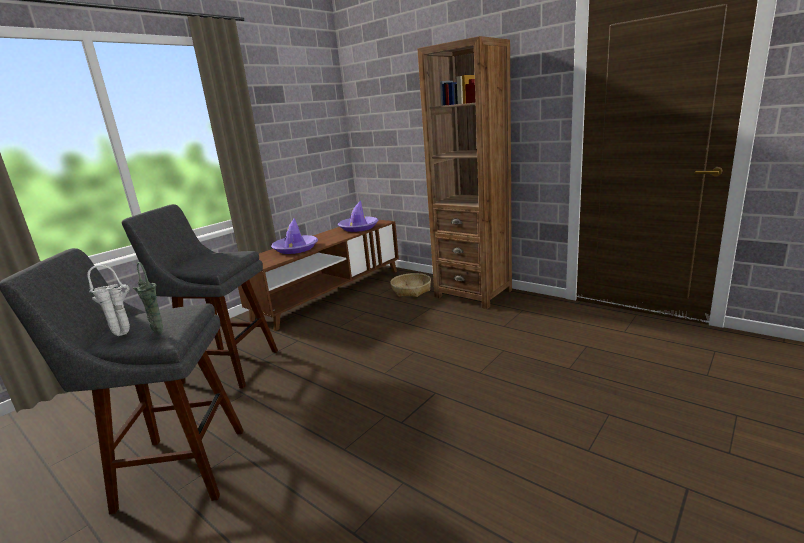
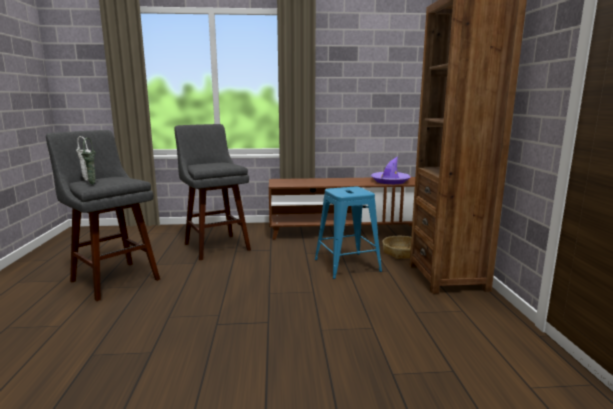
camera: 45 degrees right, 5 degrees down
purple hat [271,218,318,254] -> none
none -> blue stool [315,187,382,279]

